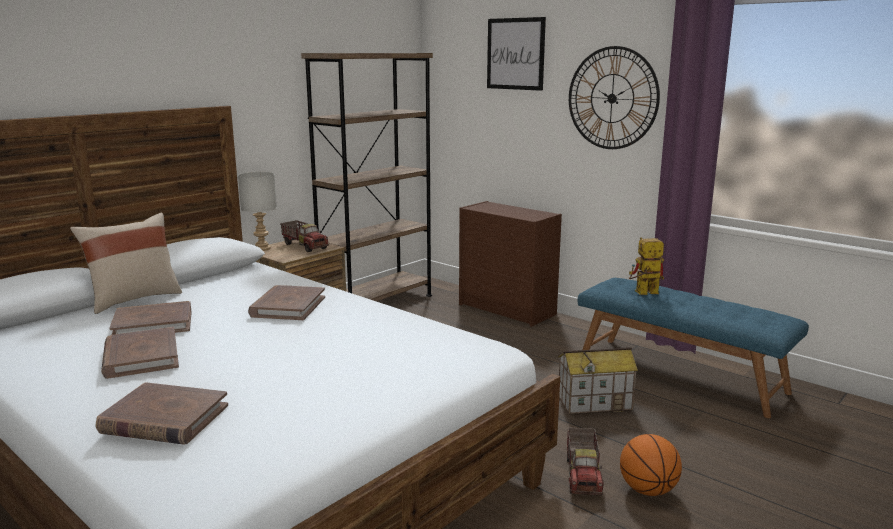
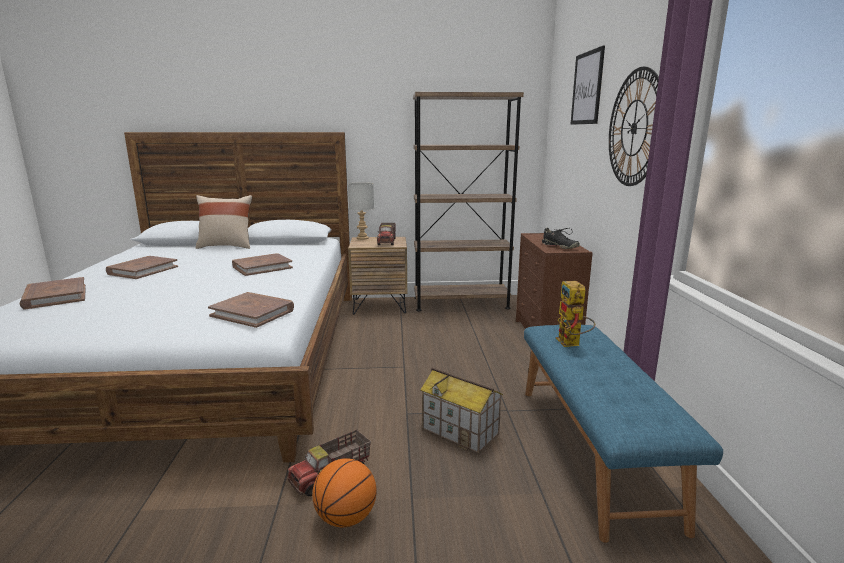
camera: 45 degrees right, 0 degrees up
brown book [110,301,192,335] -> brown book moved to [208,292,294,328]
toy robot [629,237,664,295] -> toy robot turned 135 degrees counterclockwise [556,281,595,347]
none -> black shoe [542,227,580,249]

